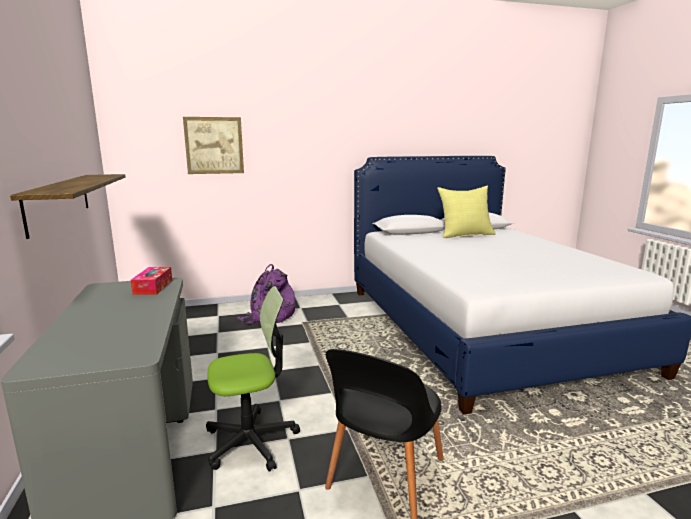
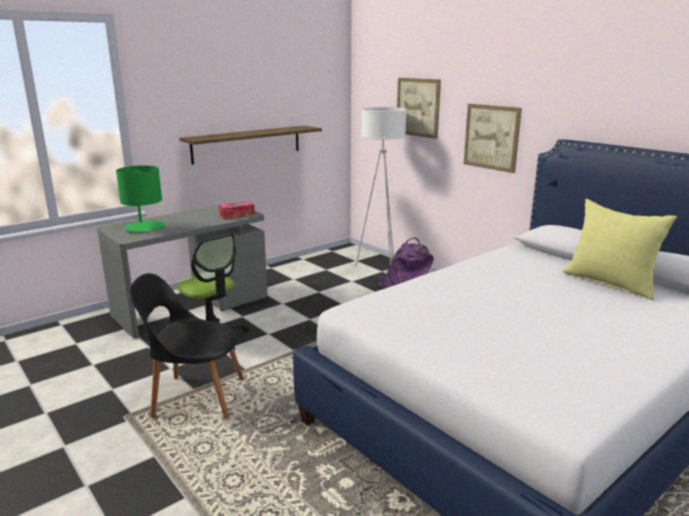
camera: 65 degrees right, 5 degrees up
none -> green table lamp [116,165,165,233]
none -> white floor lamp [355,107,407,266]
none -> picture [464,104,522,173]

